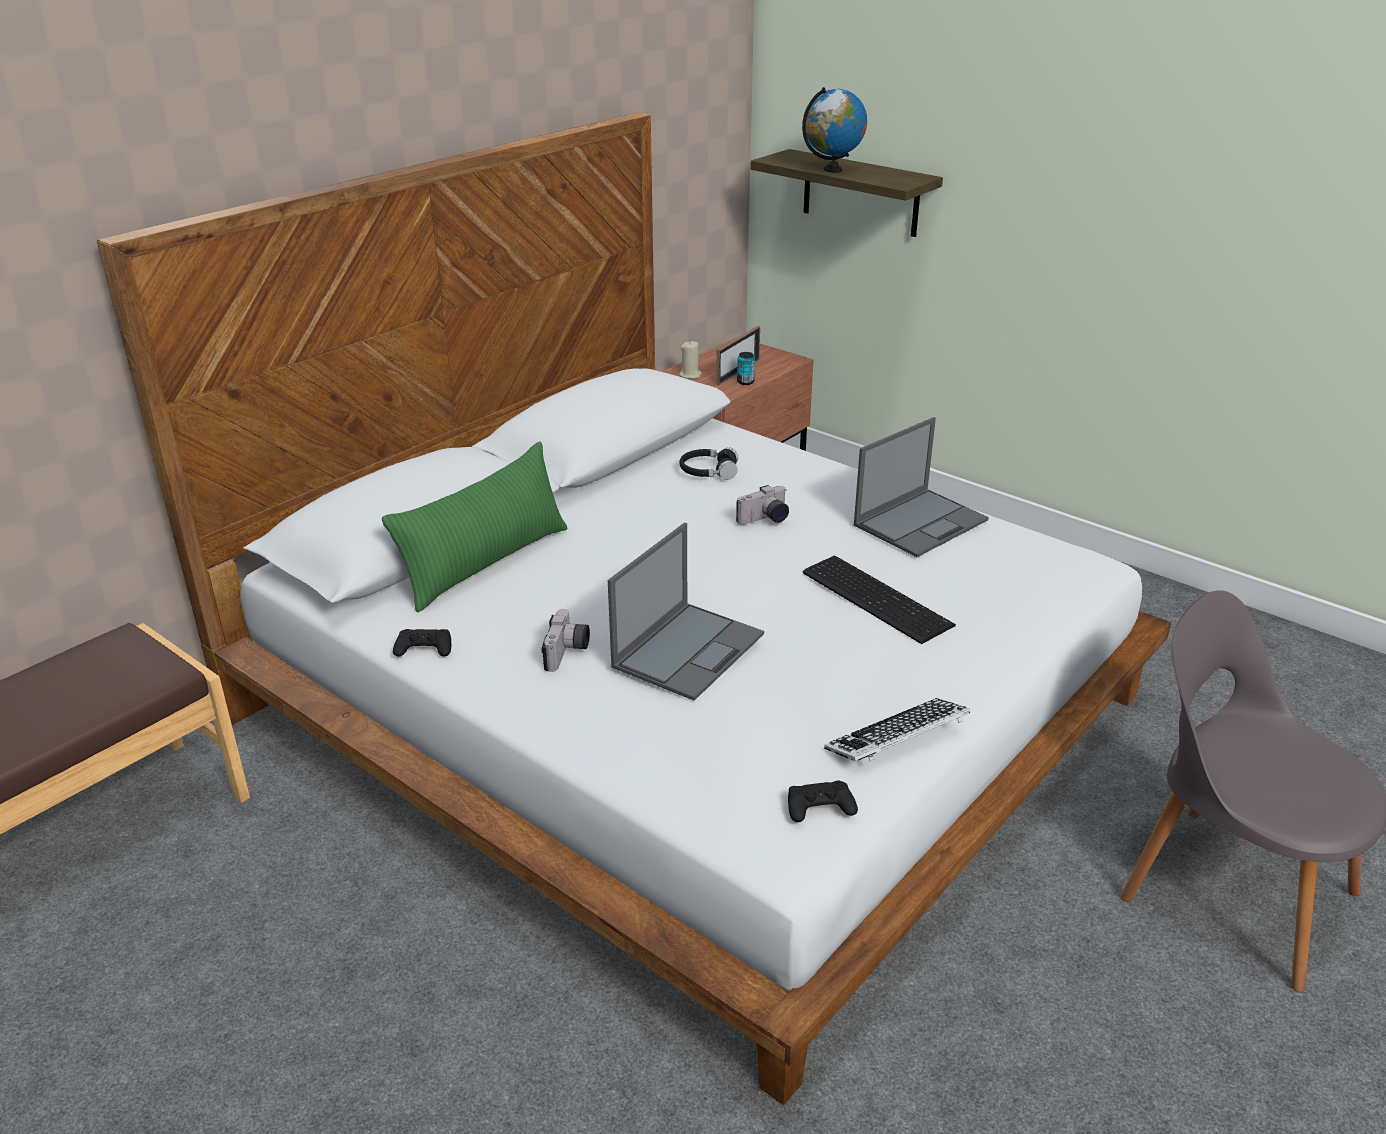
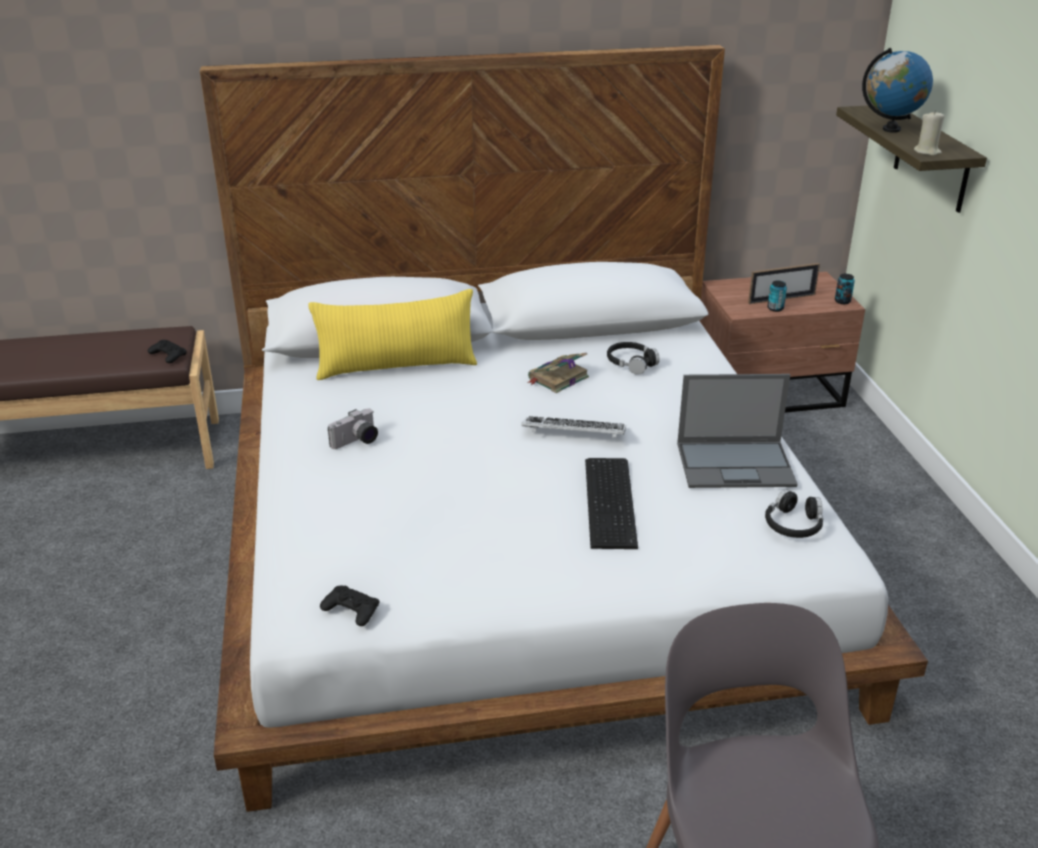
camera: 40 degrees right, 0 degrees up
green pillow [382,442,567,612] -> yellow pillow [308,289,477,380]
black game controller [393,629,451,656] -> black game controller moved to [148,340,187,363]
laptop [608,523,764,701] -> none
beige candle [679,341,702,379] -> beige candle moved to [914,111,944,156]
camera [736,485,789,525] -> none
keyboard [824,698,970,762] -> keyboard moved to [521,416,626,438]
none -> book [527,353,589,393]
none -> black headphones [765,489,823,538]
none -> can [835,274,855,304]

